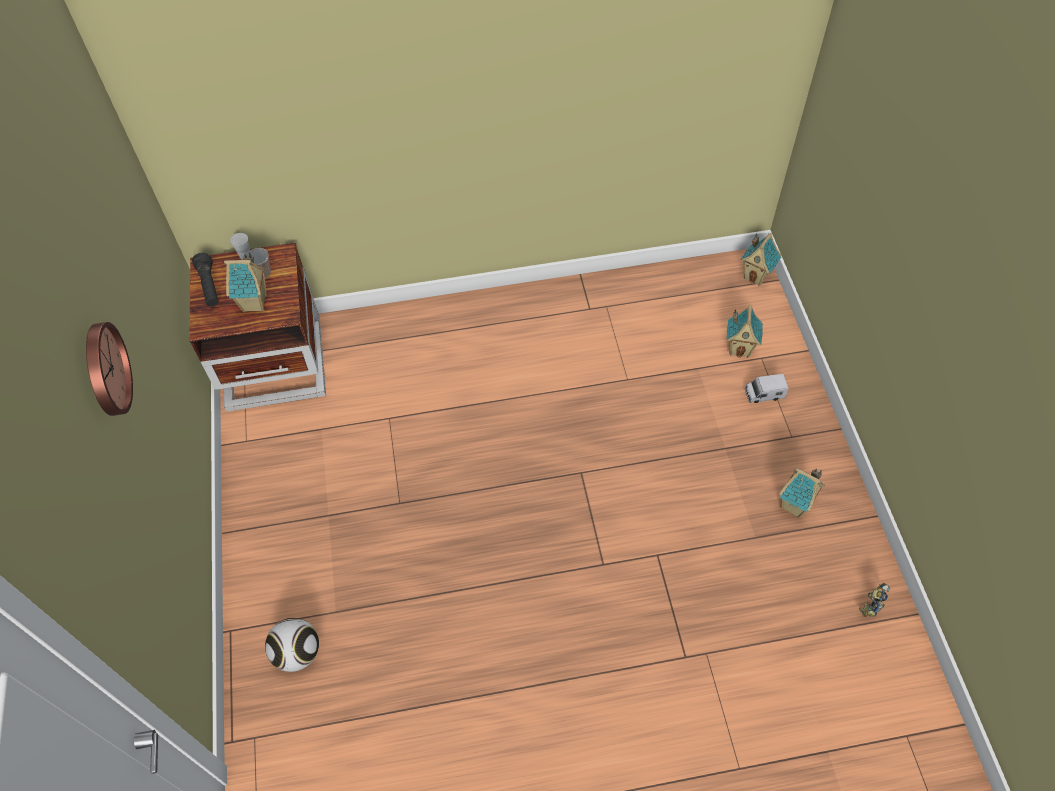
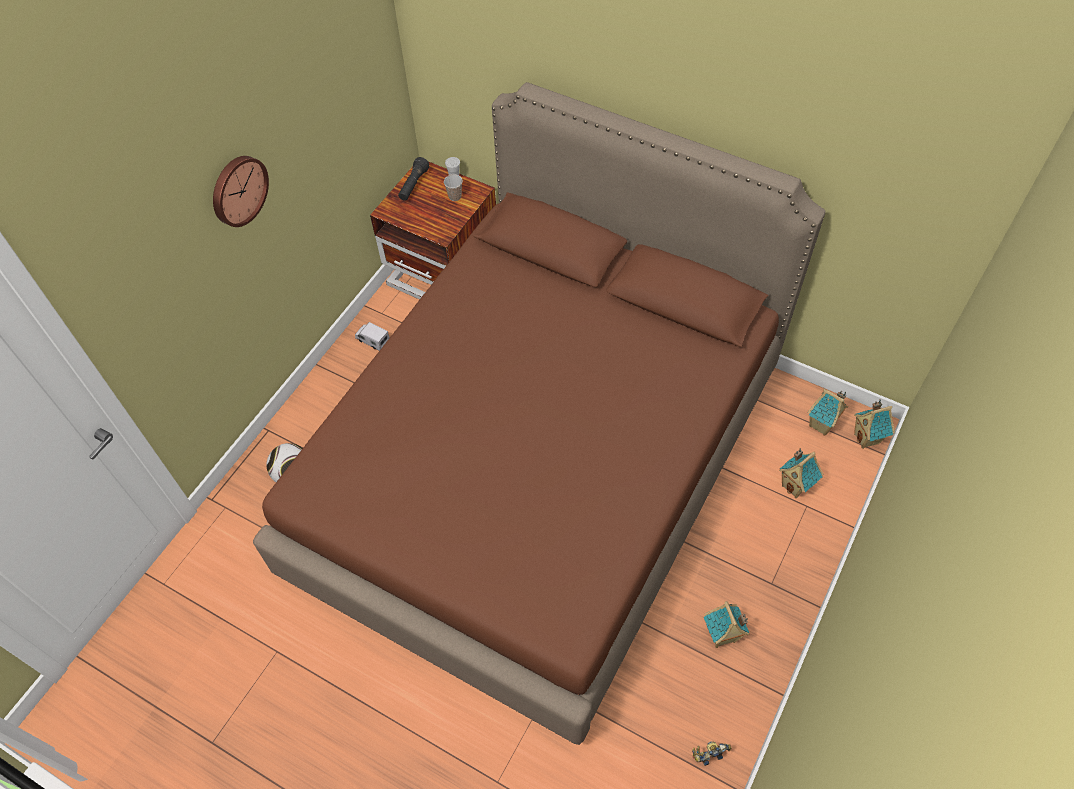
camera: 40 degrees right, 0 degrees up
toy house [224,252,267,312] -> toy house moved to [808,389,848,436]
toy truck [745,374,789,403] -> toy truck moved to [355,322,390,351]
none -> brown bed [253,82,825,745]

